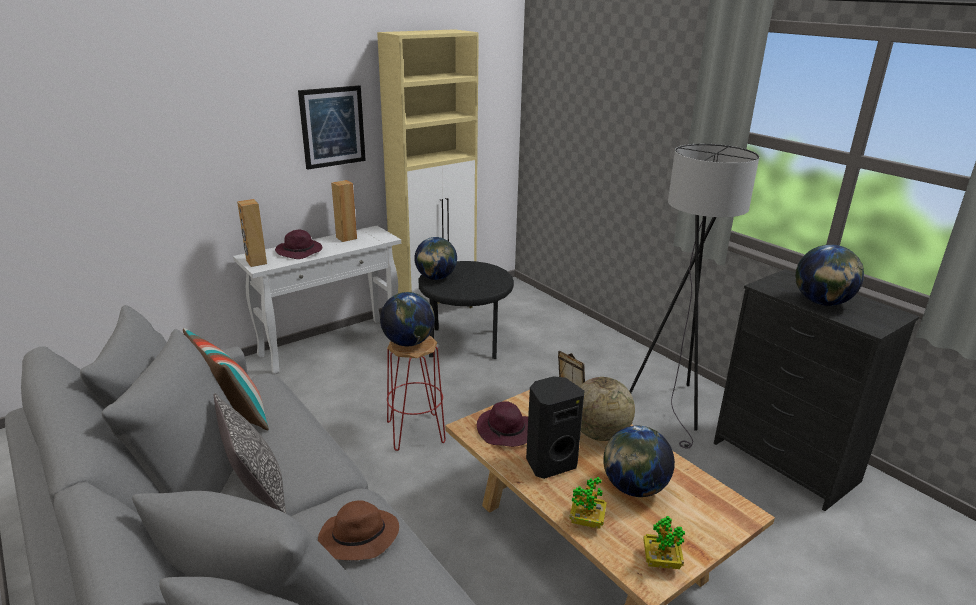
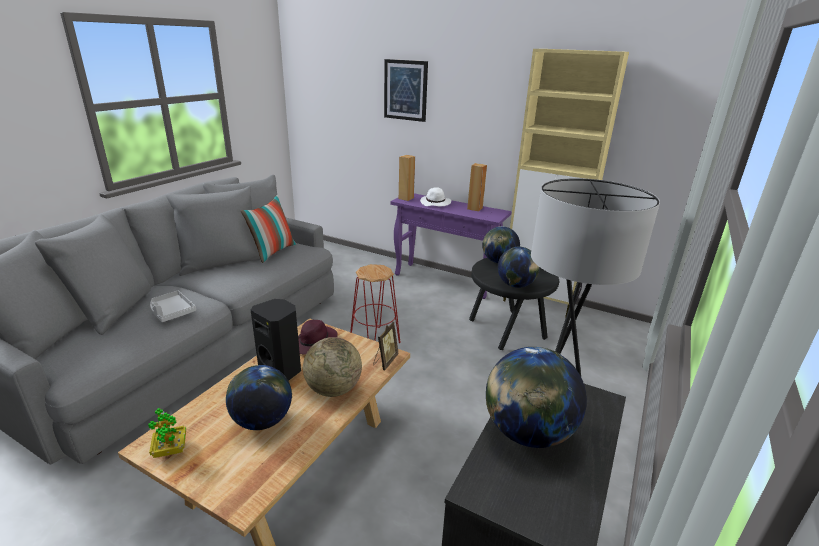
camera: 65 degrees right, 0 degrees up
pillow [214,393,286,513] -> none
white console table [233,226,401,374] -> purple console table [390,193,512,299]
purple hat [275,230,322,259] -> white hat [420,187,451,206]
picture [298,85,366,170] -> picture moved to [384,59,428,122]
brown hat [318,500,399,560] -> grey tray [150,290,196,322]
globe [380,292,435,346] -> globe moved to [498,246,540,288]
potted plant [570,477,607,529] -> none

